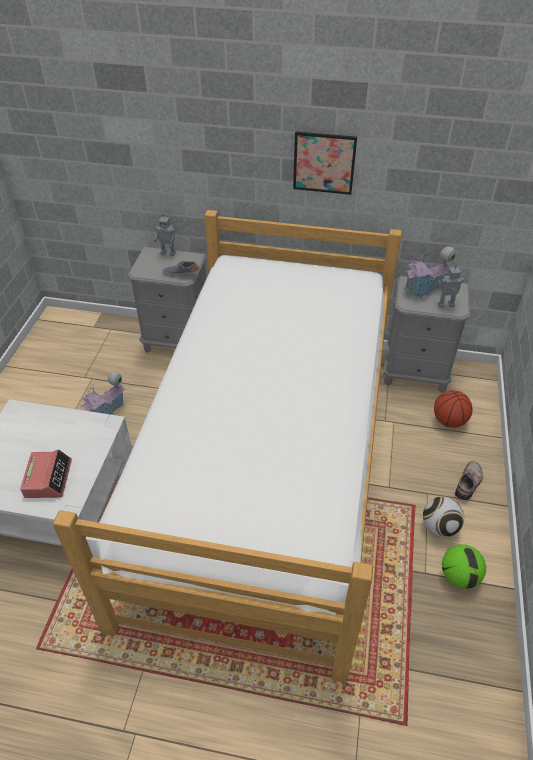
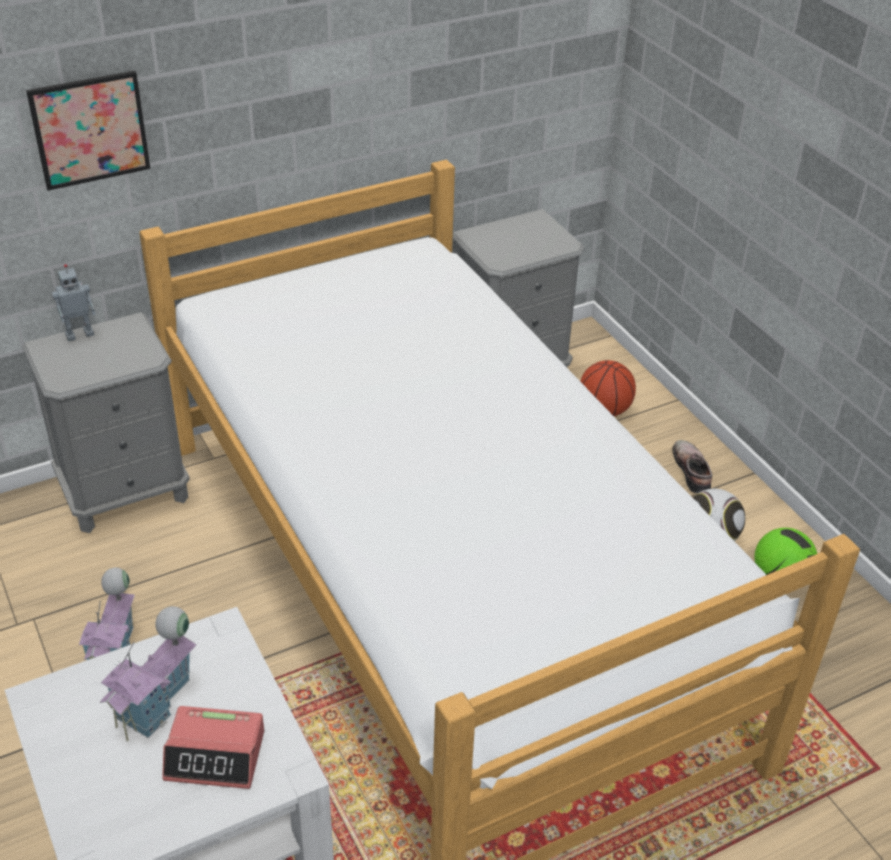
camera: 40 degrees left, 5 degrees down
alarm clock [20,449,72,498] -> alarm clock turned 135 degrees clockwise [162,706,264,789]
shoe [163,261,200,276] -> none
picture [293,131,357,195] -> picture moved to [26,70,150,191]
toy house [405,246,456,298] -> toy house moved to [100,606,197,741]
toy robot [437,264,464,308] -> none

